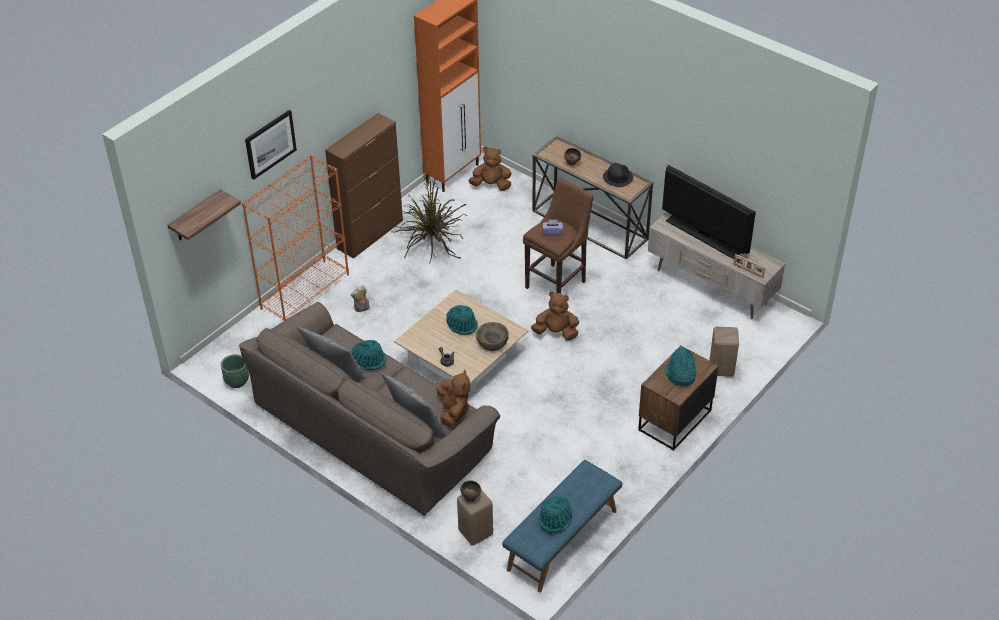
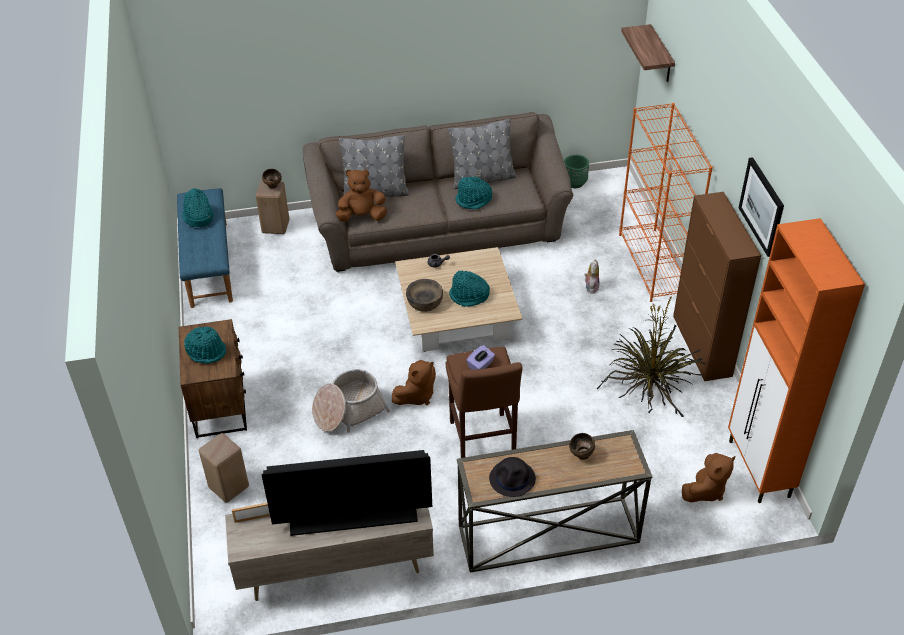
camera: 130 degrees right, 0 degrees up
picture [245,110,297,180] -> picture moved to [739,157,784,257]
brown plush toy [436,370,470,427] -> brown plush toy turned 135 degrees clockwise [335,169,387,222]
none -> basket [312,369,390,433]

